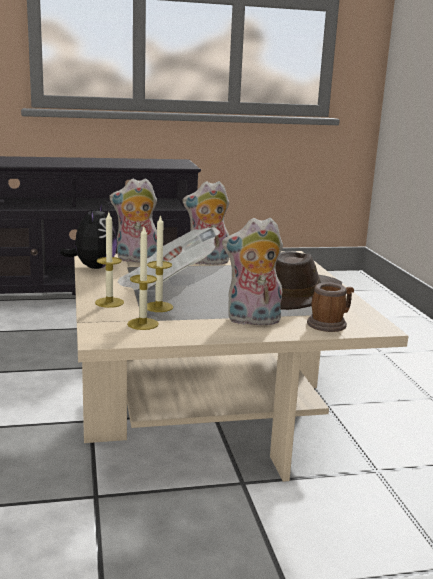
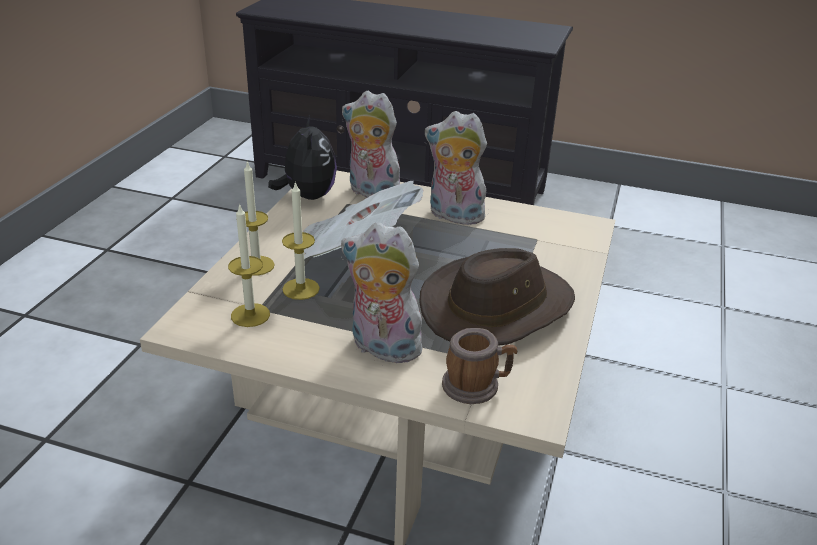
camera: 30 degrees right, 15 degrees up
plush toy [60,204,117,269] -> plush toy turned 45 degrees counterclockwise [268,114,337,200]

